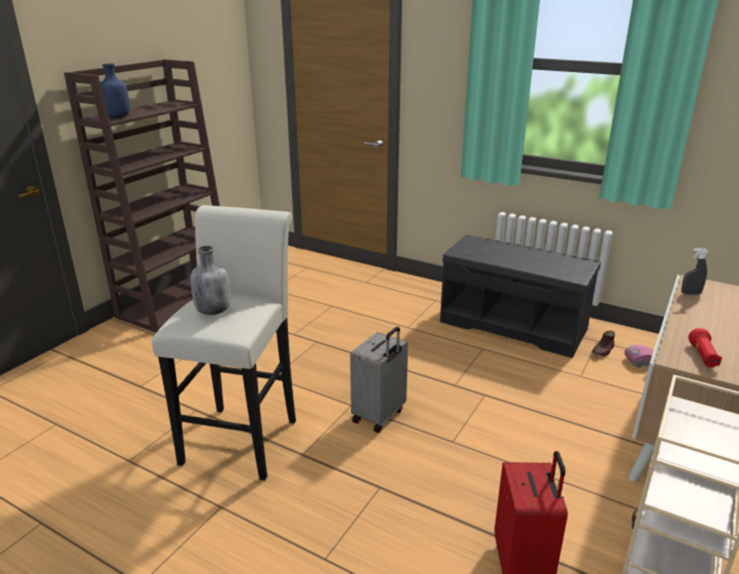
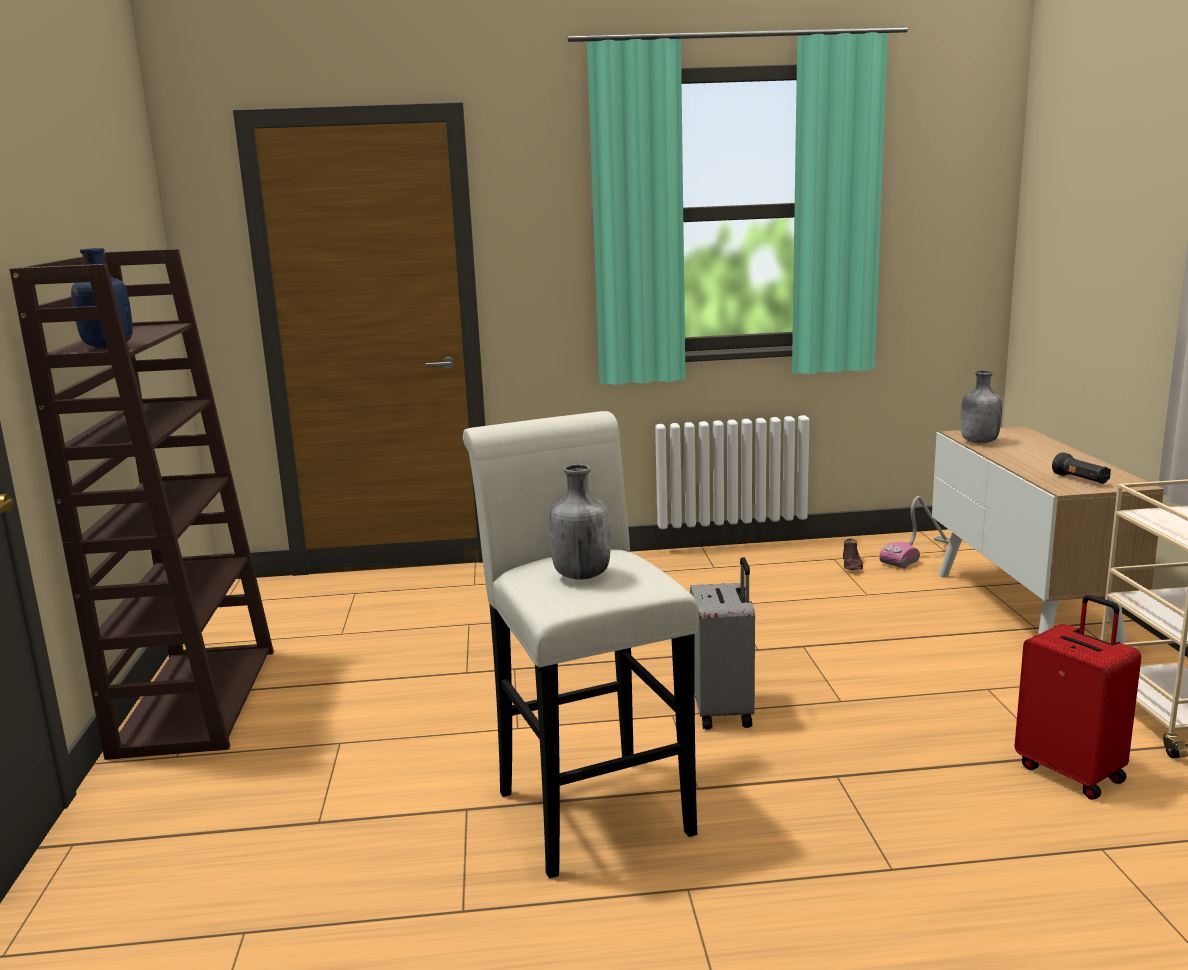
camera: 35 degrees left, 10 degrees down
grey bench [440,235,601,358] -> none
grey spray bottle [681,248,709,295] -> grey bottle [960,370,1002,443]
red flashlight [688,328,722,367] -> black flashlight [1052,452,1111,484]

